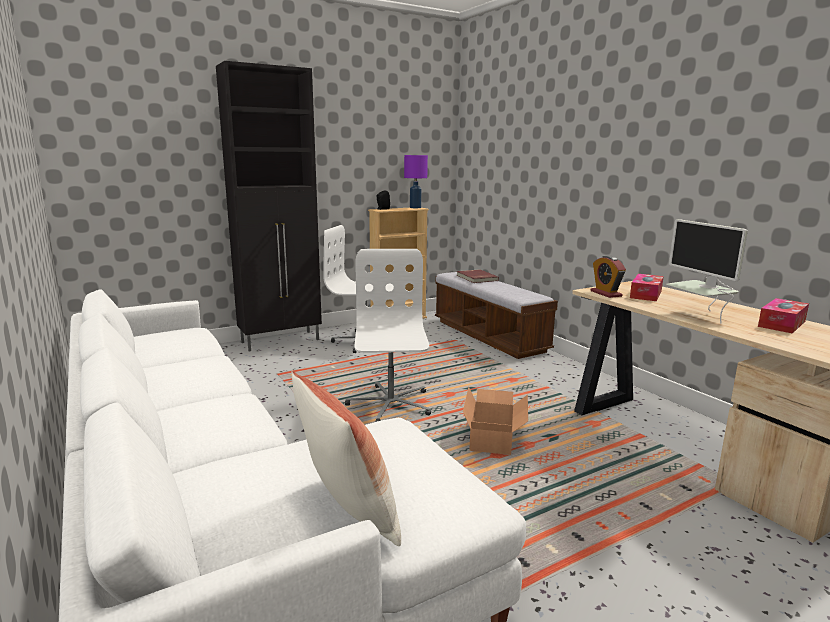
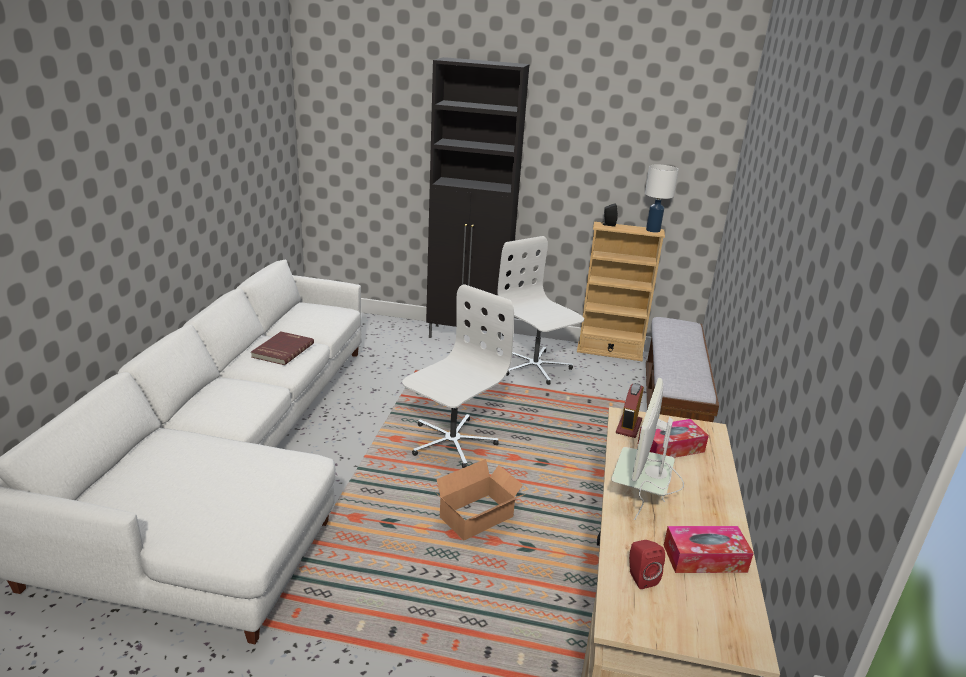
camera: 40 degrees right, 10 degrees up
pillow [291,370,401,546] -> none
purple table lamp [404,155,428,208] -> white table lamp [645,165,679,233]
red book [457,269,499,283] -> red book moved to [251,331,314,365]
none -> red speaker [629,540,665,589]

